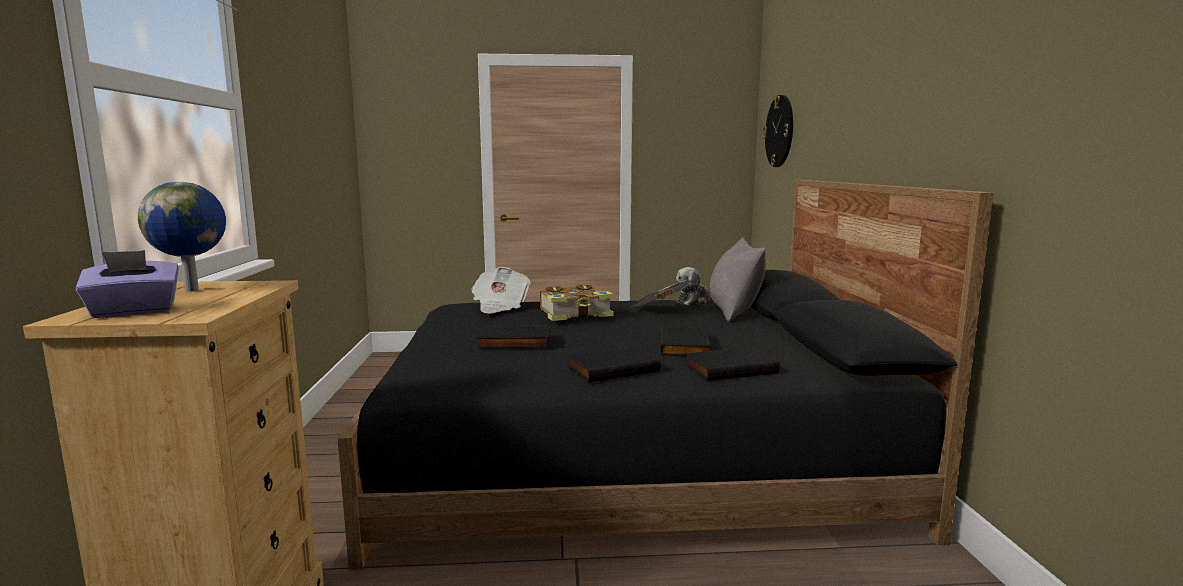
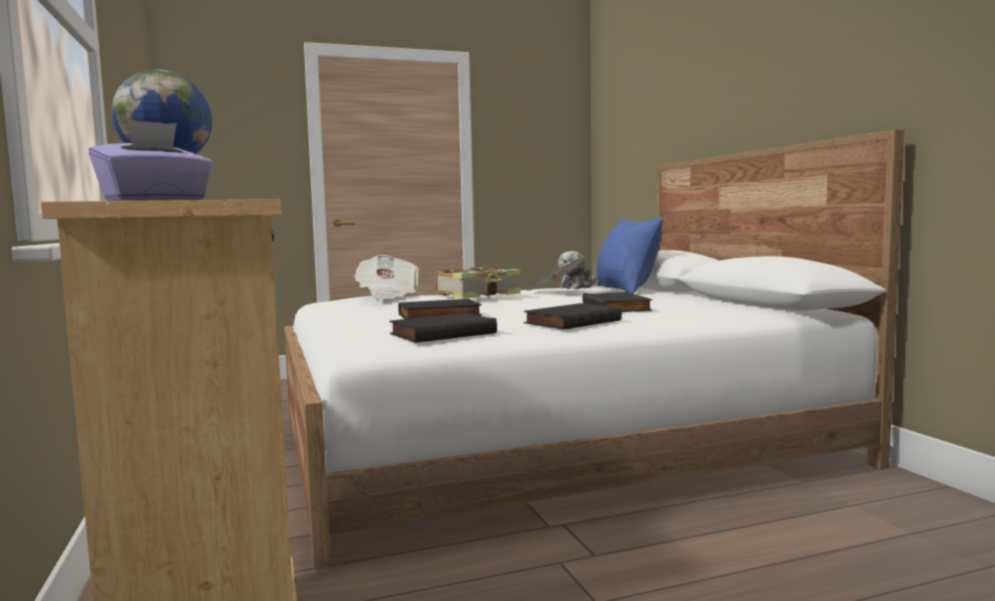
camera: 15 degrees left, 5 degrees down
black bed [338,180,994,570] -> white bed [284,129,904,570]
black book [684,347,780,381] -> black book moved to [389,313,497,343]
grey pillow [710,237,766,322] -> blue pillow [596,217,663,294]
wall clock [763,95,793,167] -> none

